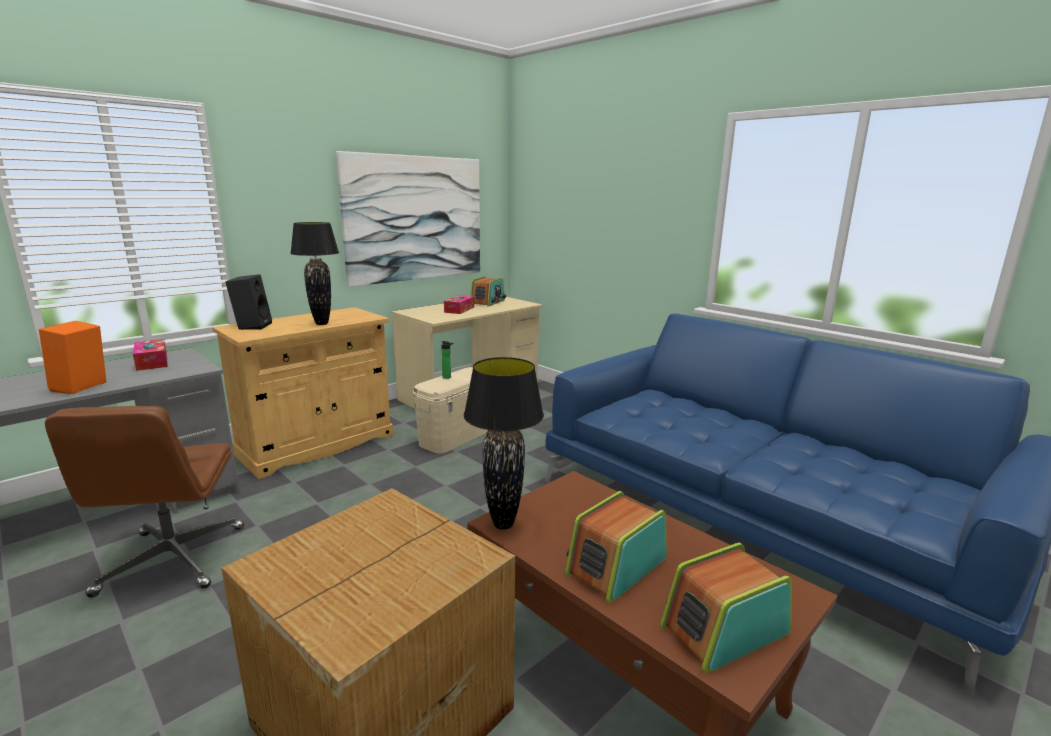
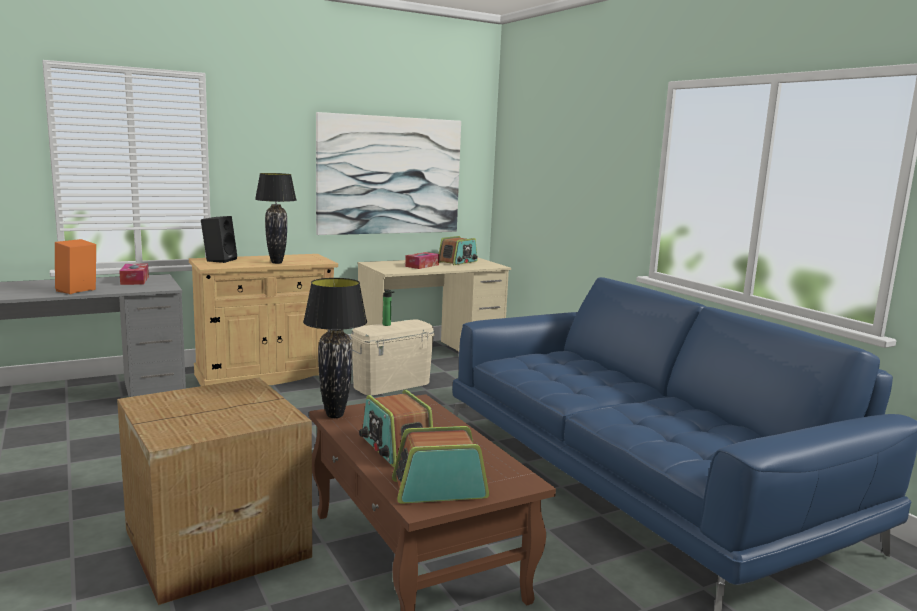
camera: 15 degrees right, 5 degrees down
brown office chair [45,406,244,598] -> none
radio [565,491,667,603] -> radio turned 90 degrees counterclockwise [359,390,433,467]

